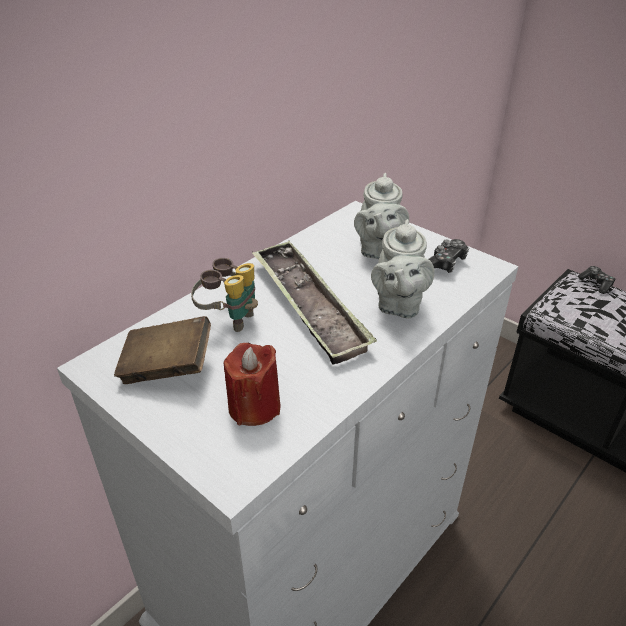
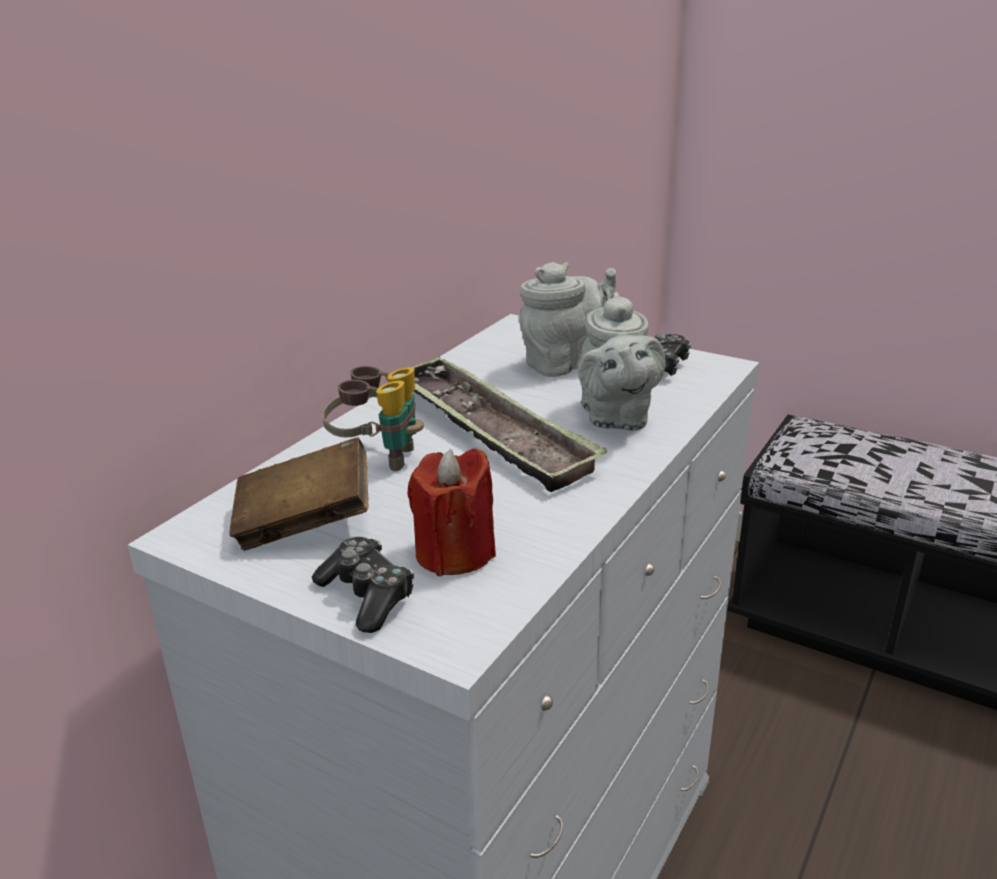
camera: 10 degrees left, 10 degrees down
grey teapot [354,173,409,259] -> grey teapot turned 120 degrees counterclockwise [519,262,616,377]
game controller [578,266,616,294] -> game controller moved to [312,537,414,633]

